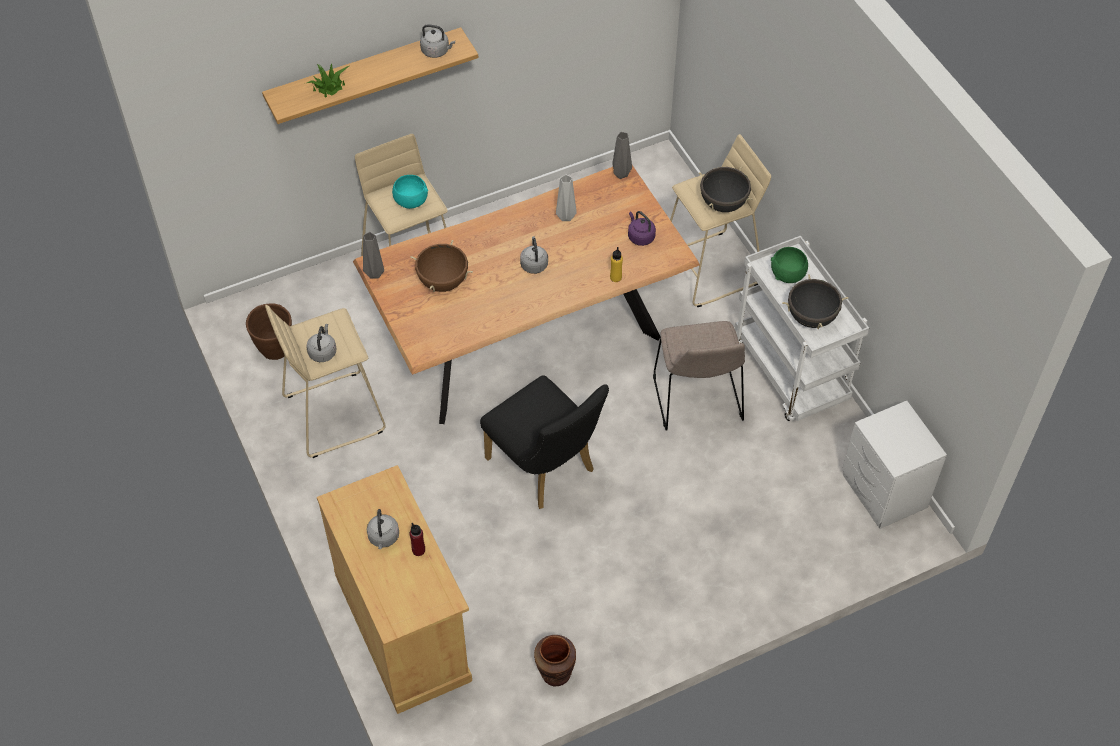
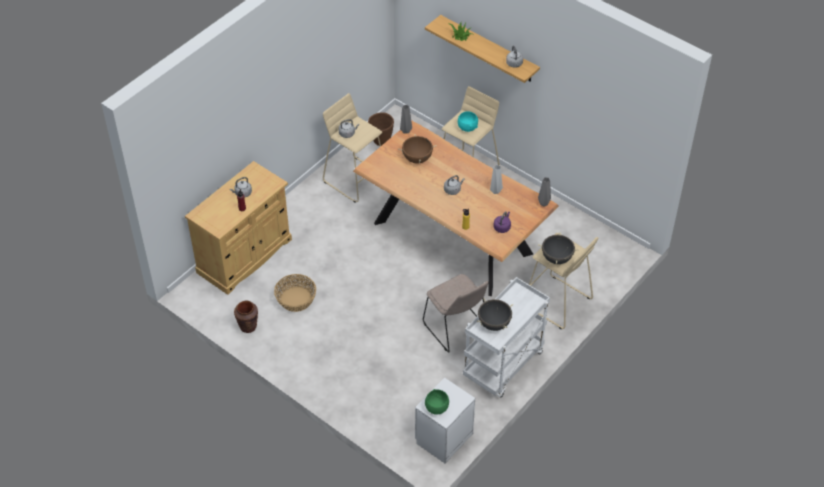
camera: 65 degrees right, 5 degrees down
black chair [480,375,609,509] -> none
beige chair [653,321,745,431] -> beige chair turned 90 degrees counterclockwise [423,274,489,353]
green bowl [771,247,808,283] -> green bowl moved to [425,389,449,415]
none -> basket [274,274,316,312]

